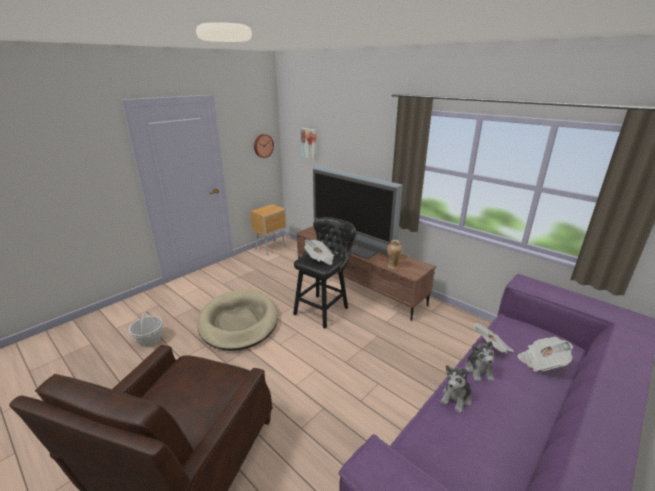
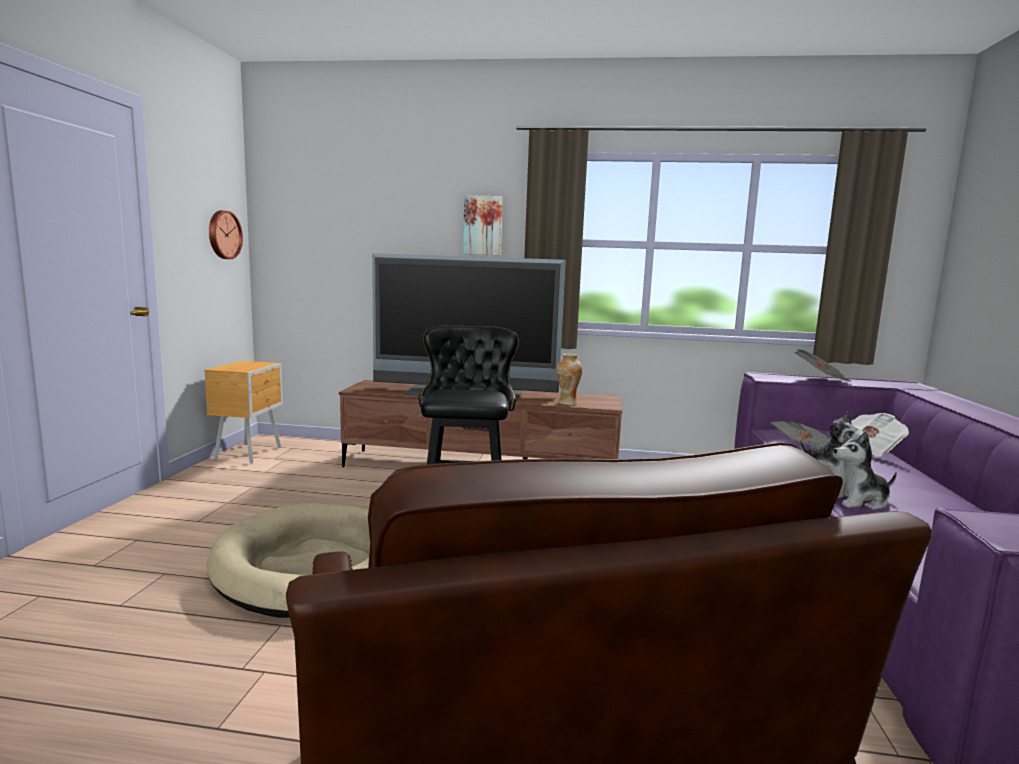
camera: 35 degrees left, 15 degrees down
basket [129,311,164,347] -> none
picture [301,128,317,160] -> picture moved to [463,195,503,255]
newspaper [304,240,334,265] -> newspaper moved to [795,350,851,382]
plush toy [441,365,472,413] -> plush toy turned 75 degrees clockwise [833,431,897,510]

